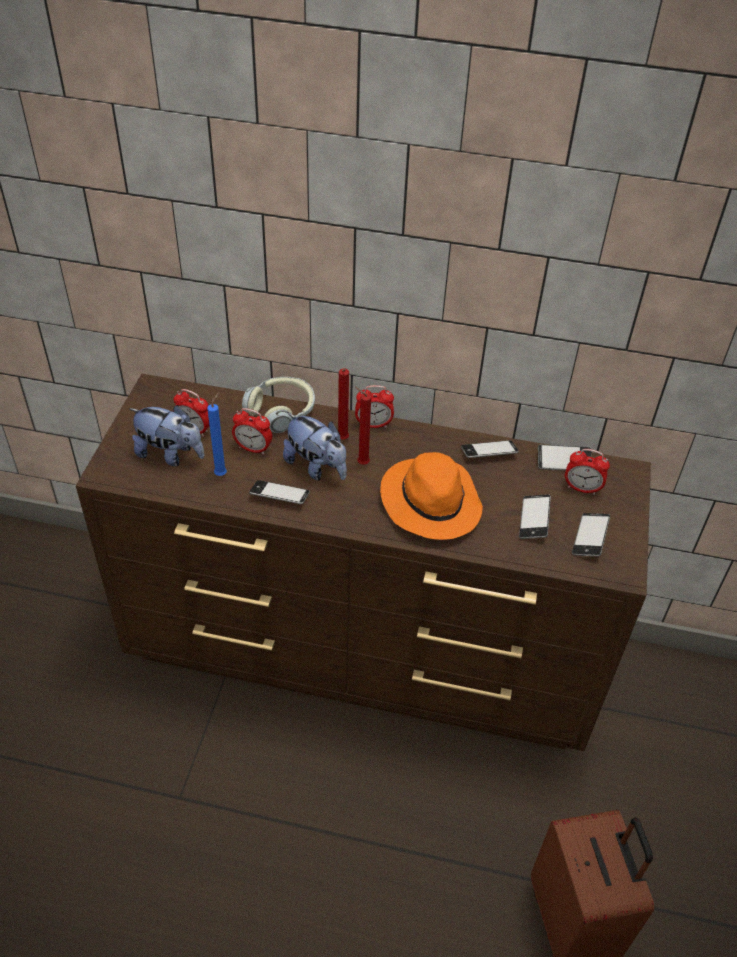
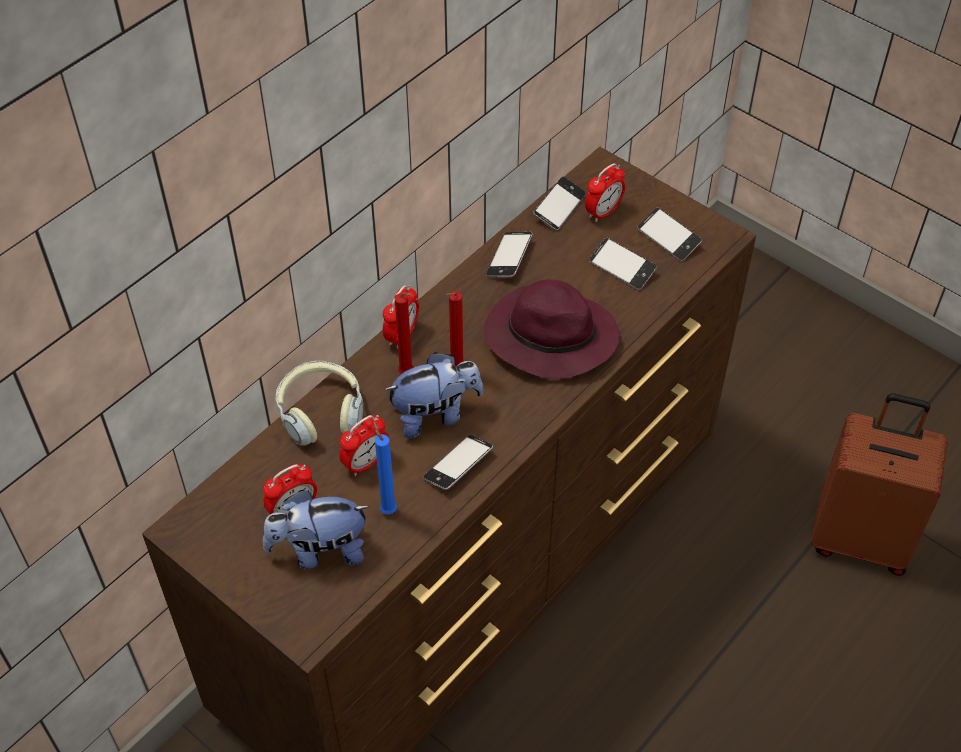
camera: 60 degrees left, 5 degrees up
plush toy [129,405,205,466] -> plush toy turned 150 degrees counterclockwise [263,490,370,569]
orange hat [380,452,483,540] -> purple hat [484,279,620,380]

